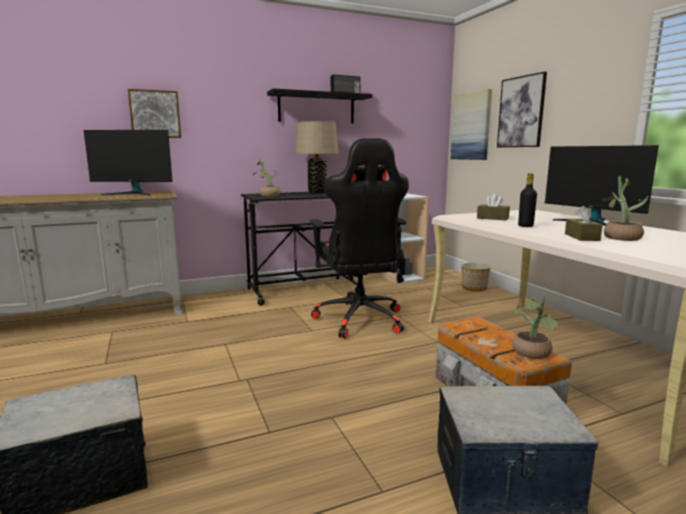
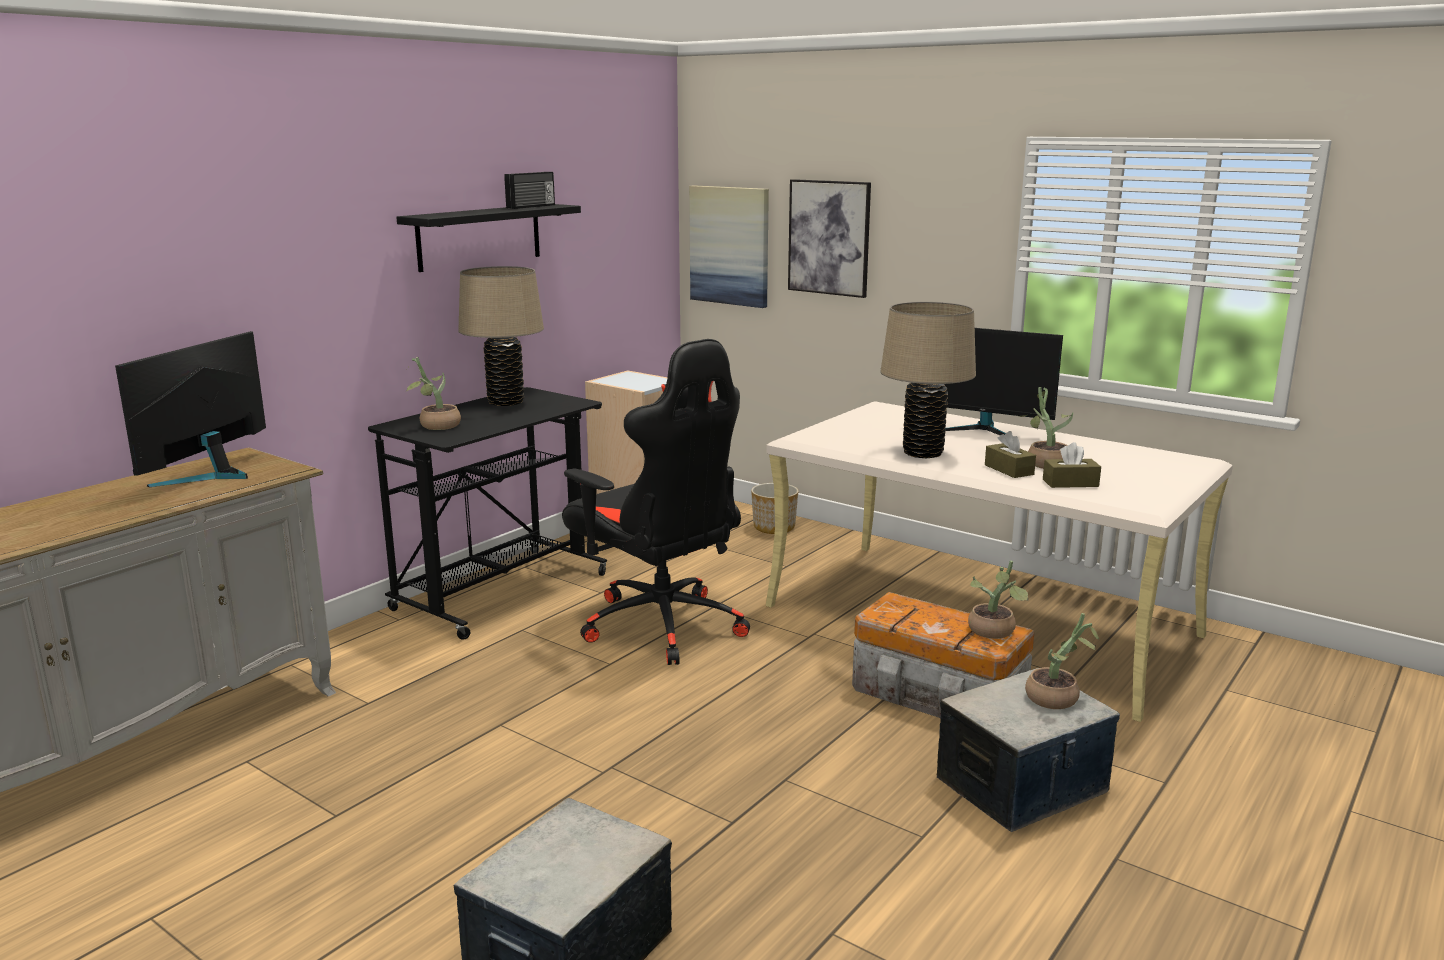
camera: 30 degrees left, 5 degrees up
monitor [84,130,173,196] -> monitor turned 135 degrees clockwise [115,331,266,487]
picture [128,89,181,138] -> none
brown tissue box [477,194,510,220] -> brown tissue box moved to [1043,442,1101,488]
black bottle [518,173,537,227] -> beige table lamp [880,302,976,458]
none -> potted plant [1025,613,1099,709]

